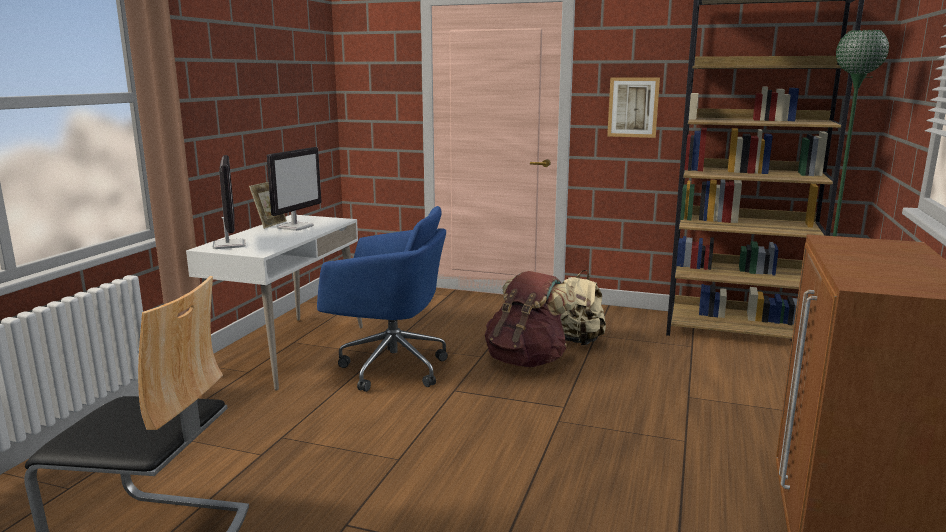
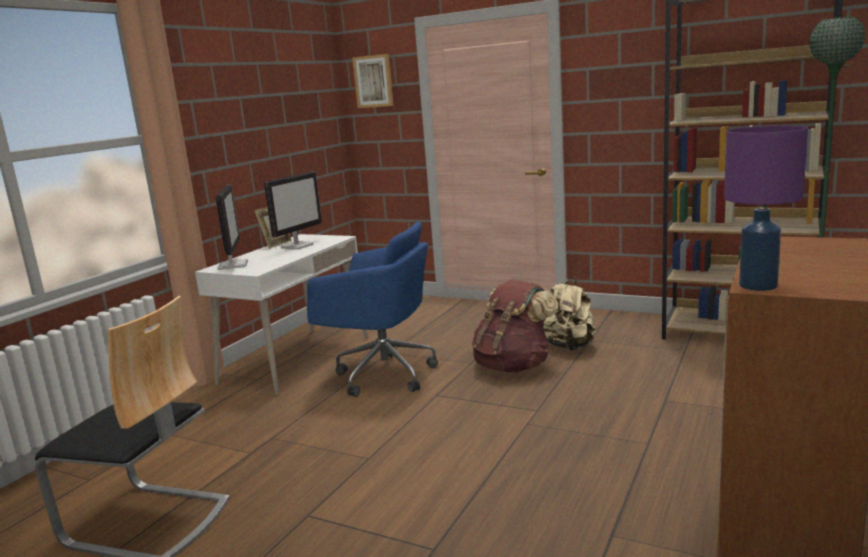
camera: 10 degrees right, 0 degrees up
picture [607,77,660,138] -> picture moved to [352,54,394,108]
none -> purple table lamp [724,125,808,291]

